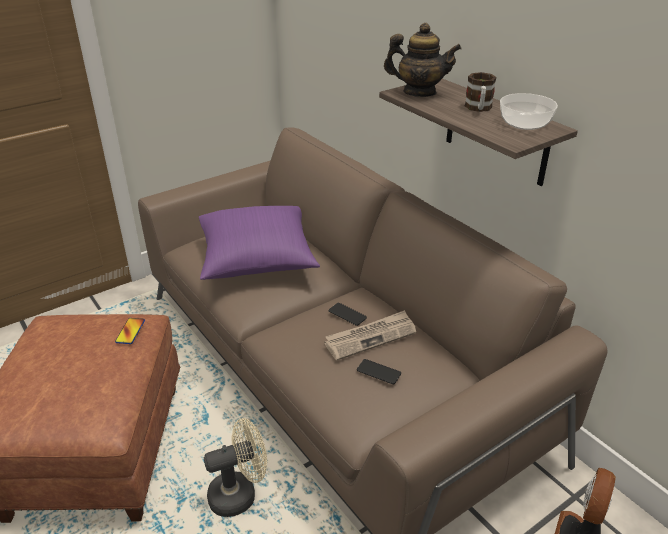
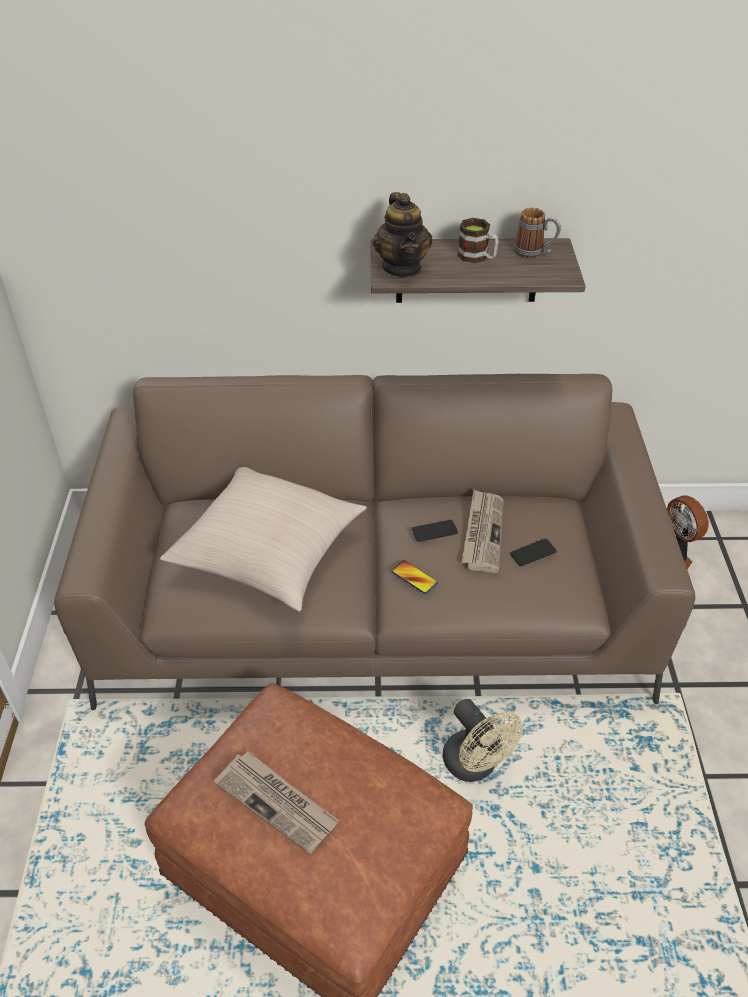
camera: 55 degrees left, 10 degrees up
phone [115,318,145,344] -> phone moved to [391,560,438,594]
purple pillow [199,206,320,280] -> beige pillow [160,467,367,612]
beige fan [204,418,267,517] -> beige fan turned 135 degrees clockwise [443,699,523,782]
teapot [384,23,462,97] -> teapot turned 120 degrees clockwise [373,192,432,277]
bowl [500,93,558,130] -> mug [514,208,561,258]
none -> newspaper [214,751,339,854]

